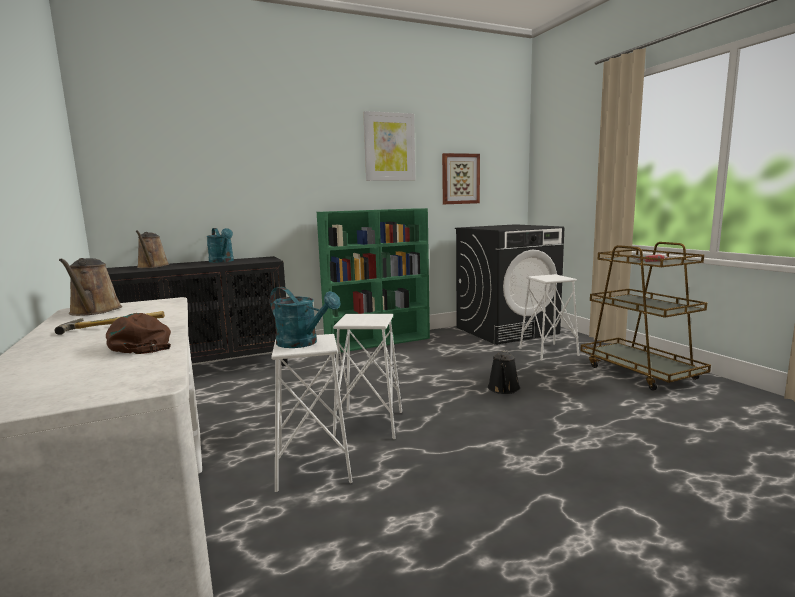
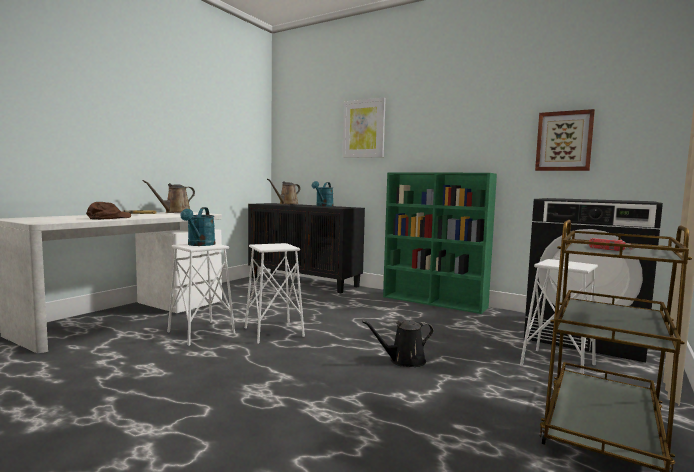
camera: 55 degrees right, 5 degrees down
picture [363,111,415,181] -> picture moved to [343,98,386,158]

